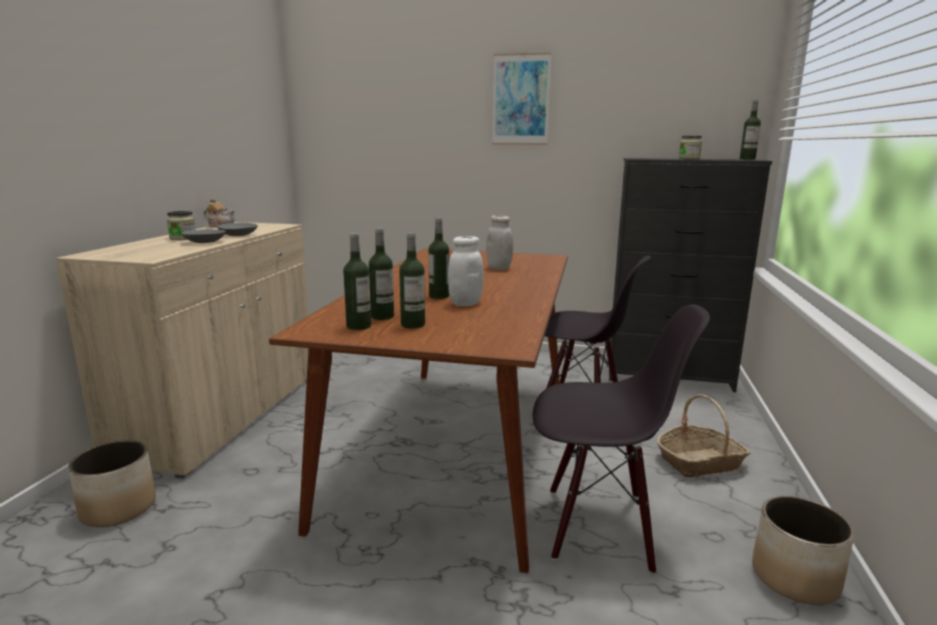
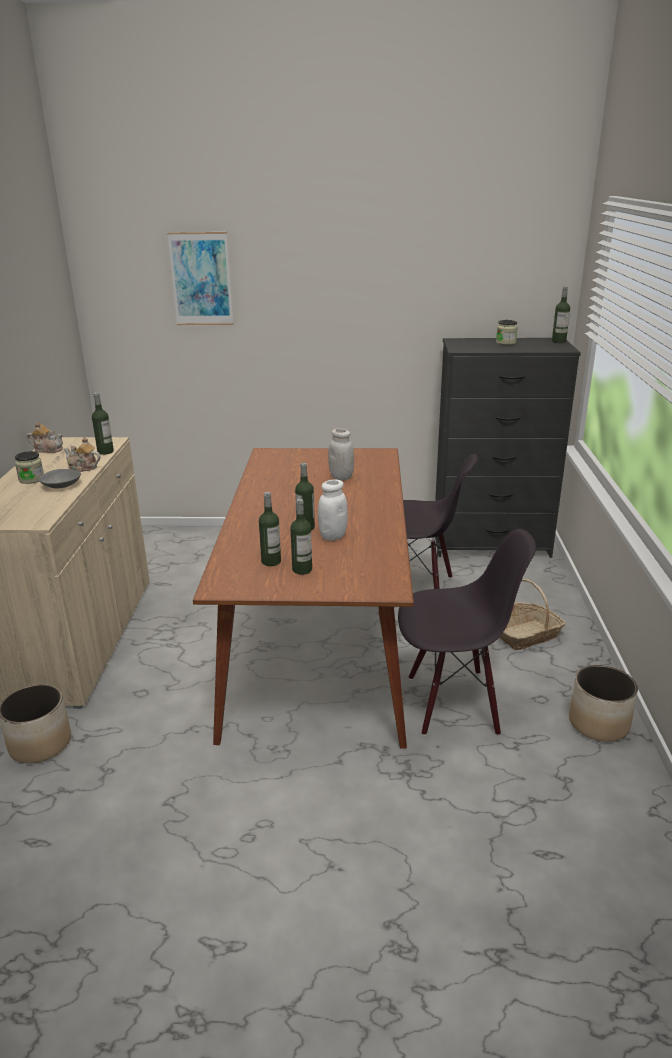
camera: 10 degrees left, 10 degrees up
grey bowl [217,223,258,236] -> teapot [64,437,100,472]
bottle [343,233,371,330] -> bottle moved to [92,393,114,455]
picture [492,52,551,145] -> picture moved to [167,232,233,325]

